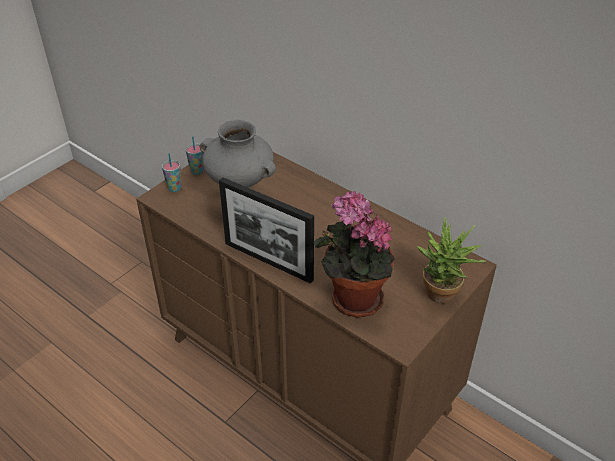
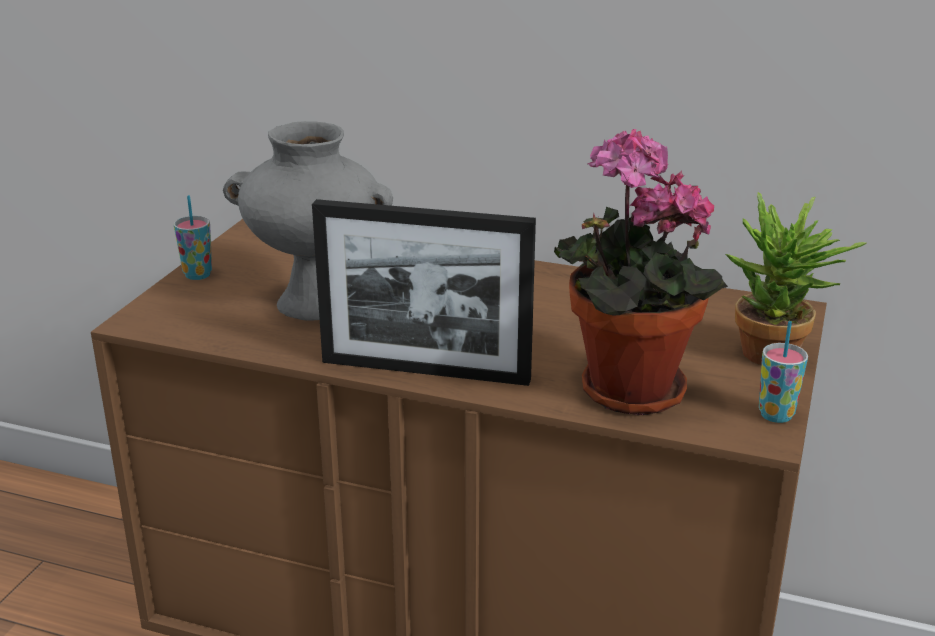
camera: 20 degrees left, 15 degrees down
cup [162,153,182,192] -> cup moved to [759,321,808,423]

